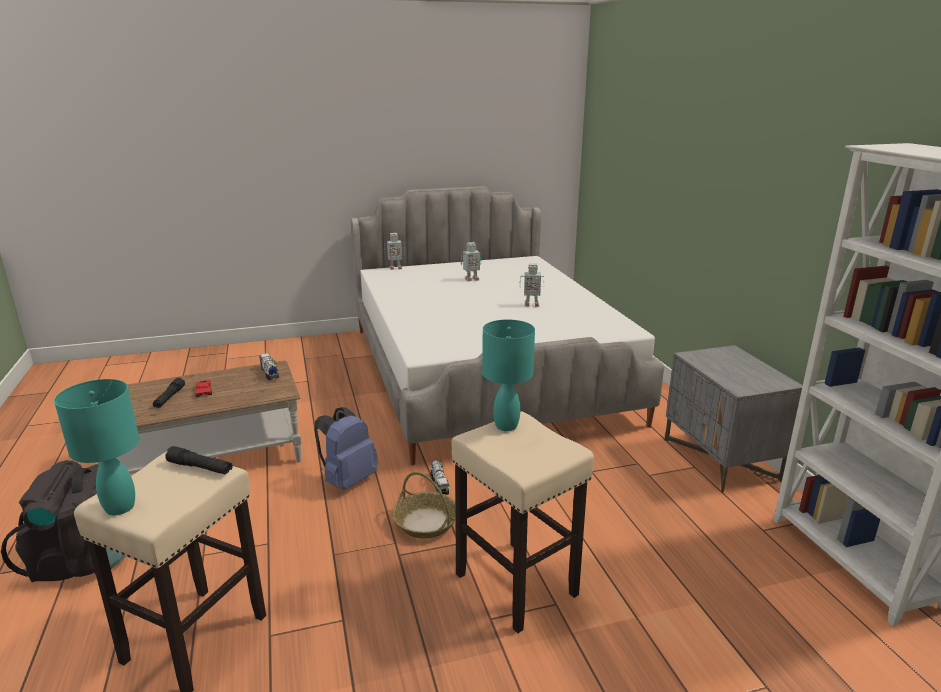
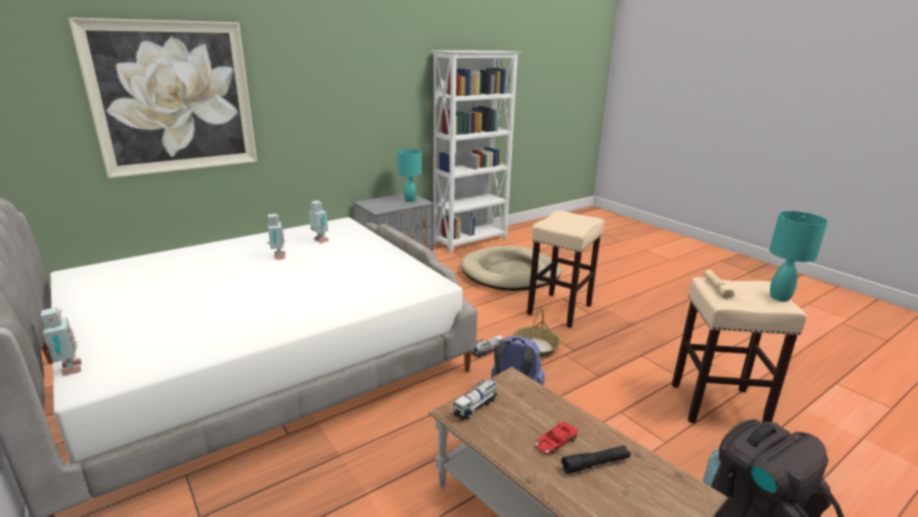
camera: 110 degrees left, 0 degrees up
black flashlight [165,446,232,475] -> beige flashlight [704,270,735,300]
toy robot [460,242,481,281] -> toy robot moved to [309,200,329,243]
turquoise table lamp [482,319,535,431] -> turquoise table lamp moved to [397,149,421,202]
none -> picture [68,17,257,178]
none -> beige dog bed [461,246,561,291]

